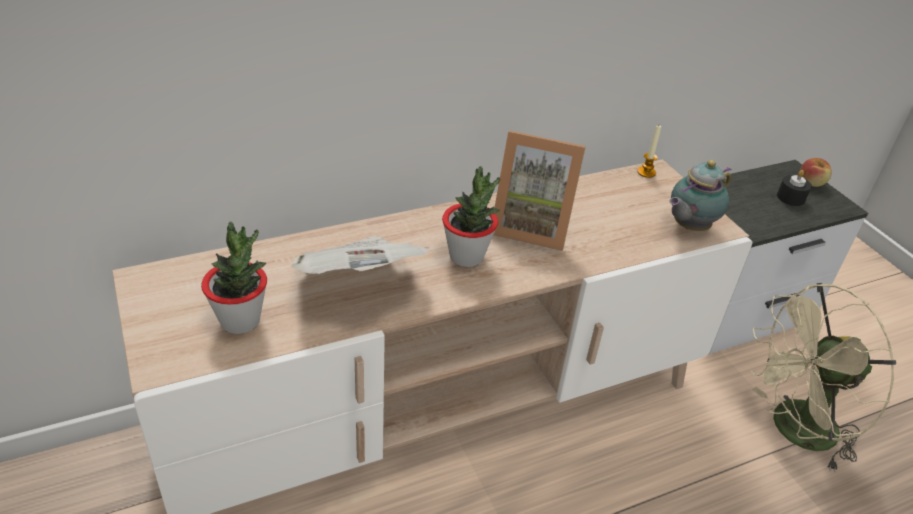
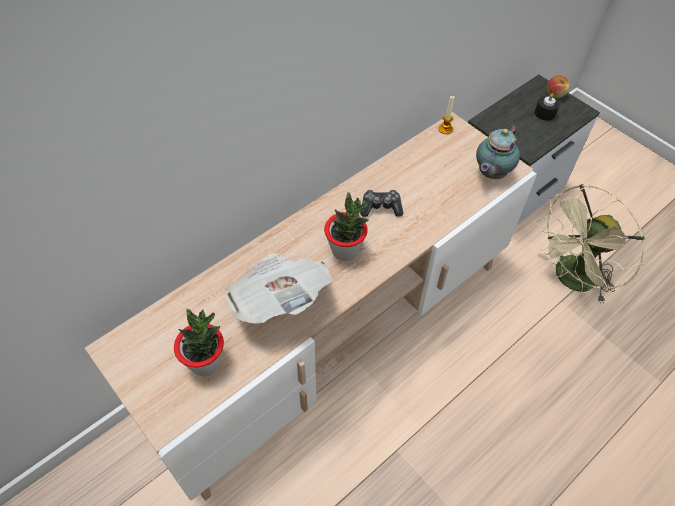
camera: 15 degrees left, 15 degrees up
picture frame [494,131,586,251] -> game controller [360,190,403,217]

